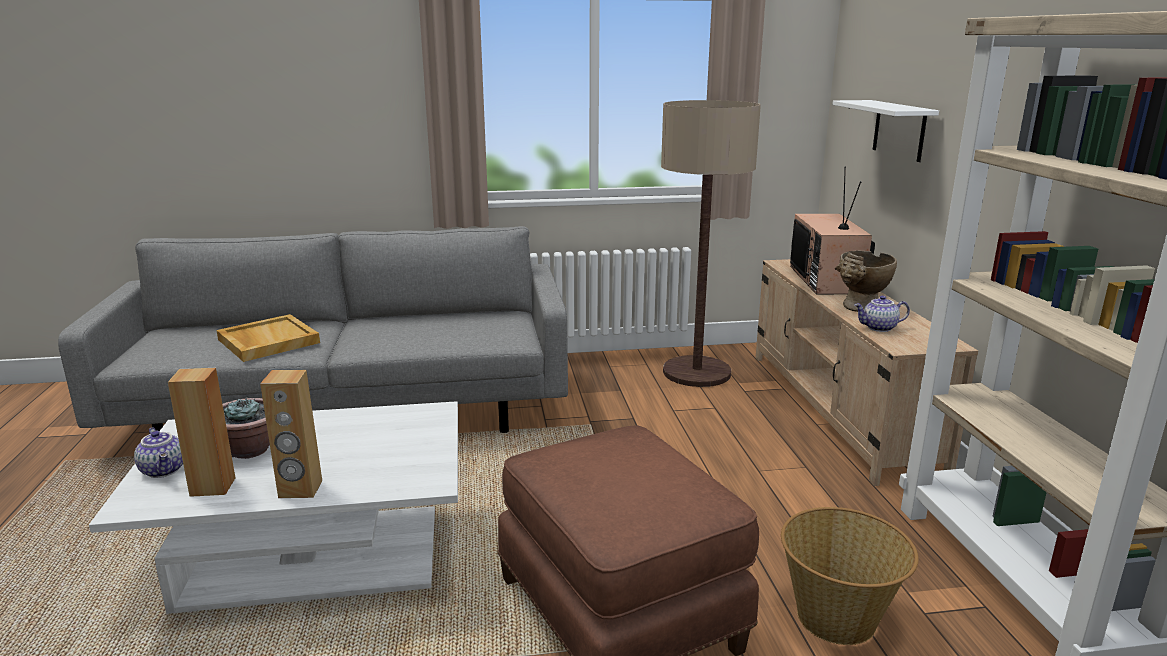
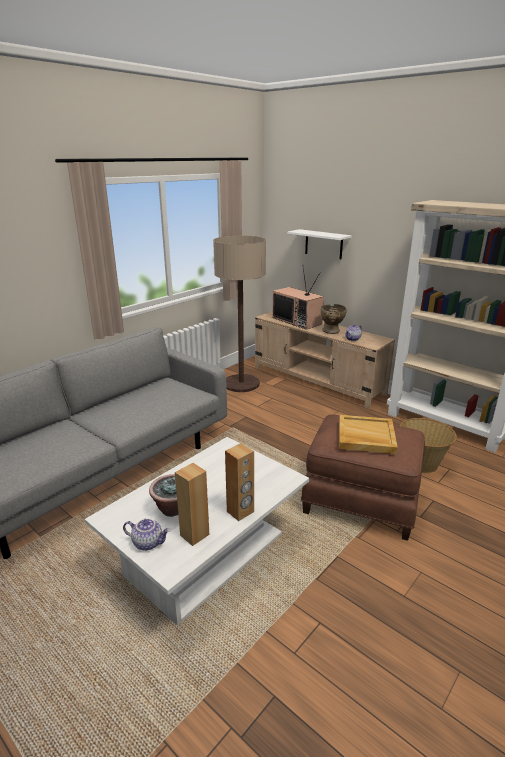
camera: 40 degrees left, 5 degrees up
beige tray [216,314,320,362] -> beige tray moved to [339,415,398,454]

